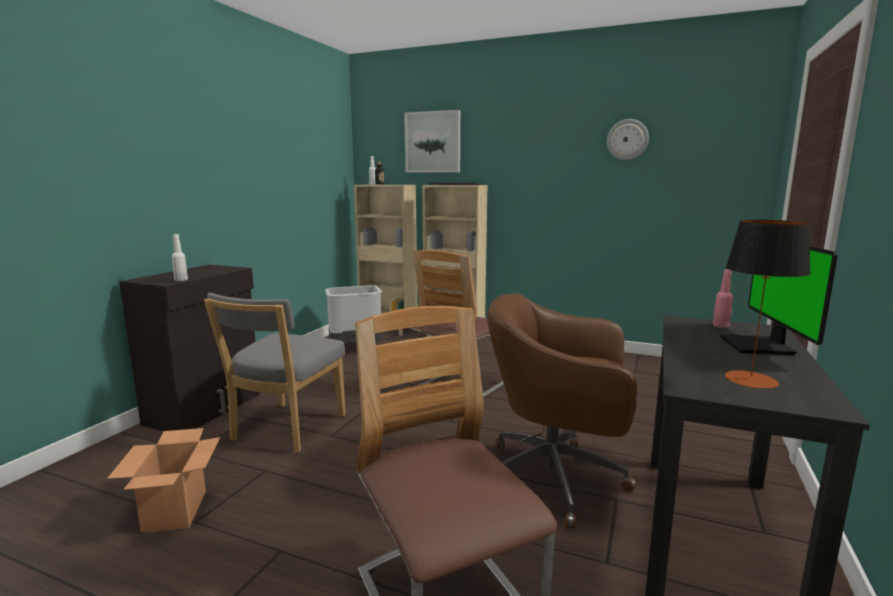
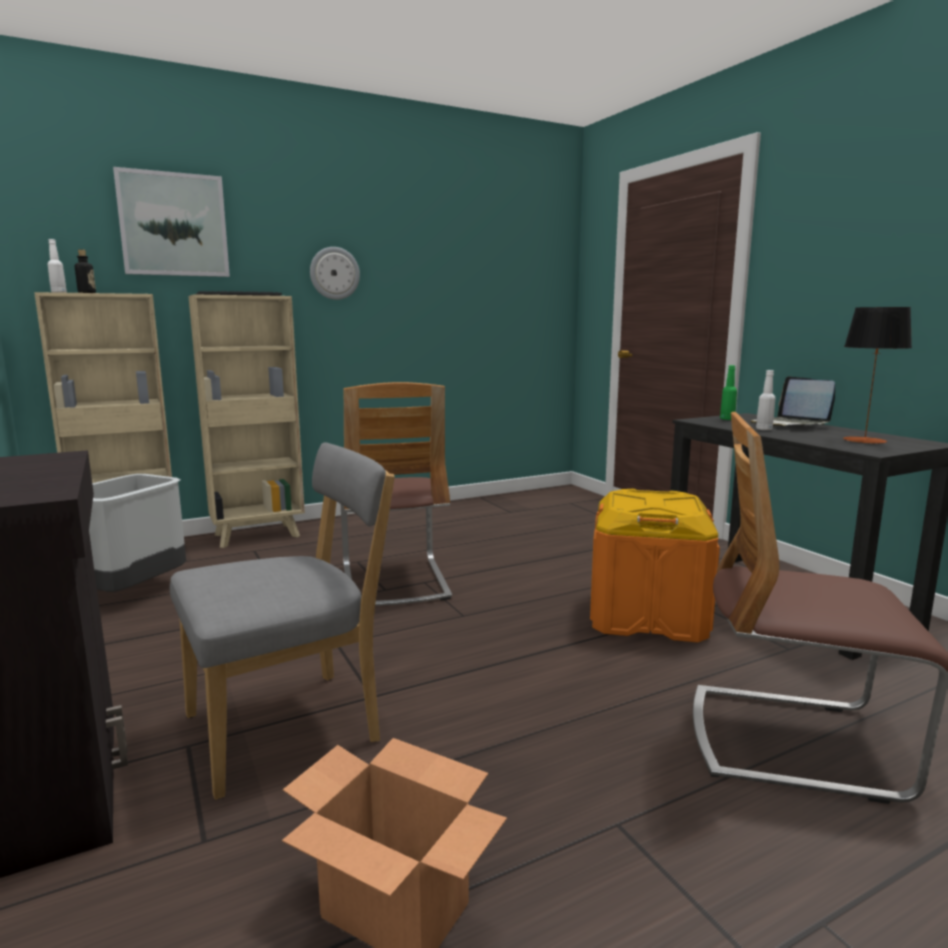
camera: 50 degrees left, 0 degrees up
white bottle [172,234,188,281] -> white bottle moved to [756,370,775,430]
grey chair [204,293,346,453] -> grey chair turned 90 degrees counterclockwise [170,442,395,800]
brown office chair [487,293,637,529] -> orange storage box [590,489,720,643]
wall clock [607,119,649,160] -> wall clock moved to [310,247,360,300]
pink bottle [713,269,733,328] -> green bottle [720,365,737,420]
monitor [720,246,838,355] -> laptop [750,376,835,427]

